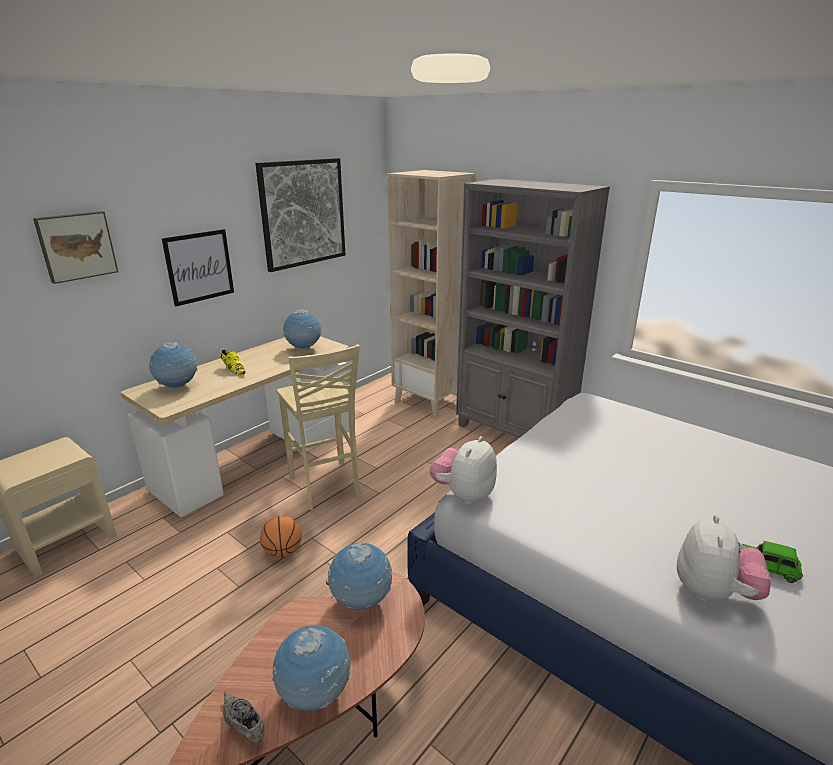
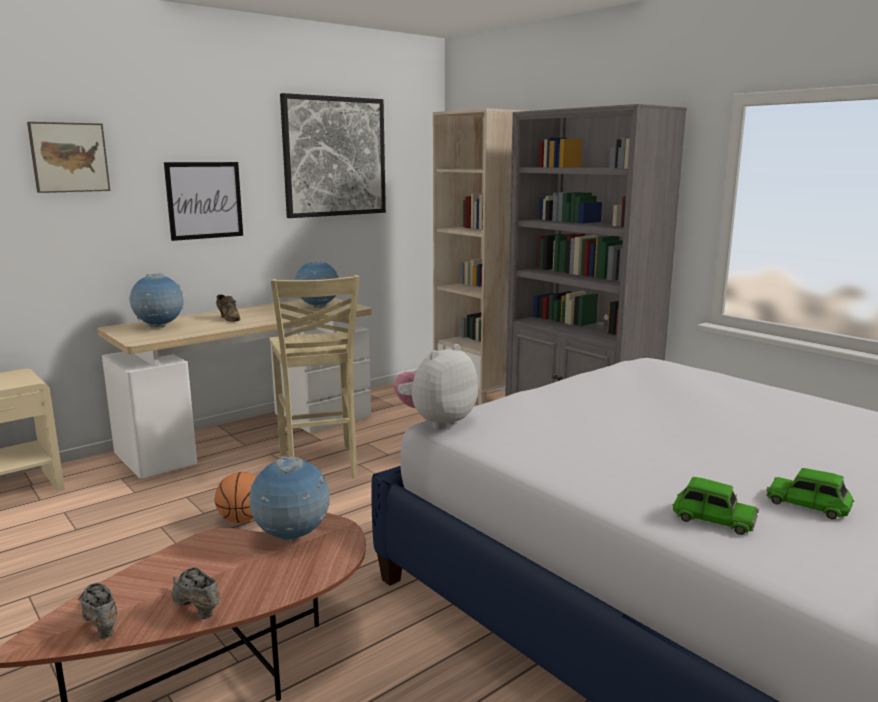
camera: 10 degrees right, 10 degrees down
yellow shoe [221,349,246,375] -> brown shoe [216,294,240,322]
globe [271,625,351,711] -> grey shoe [172,567,220,619]
plush toy [677,515,771,601] -> green toy car [672,477,759,535]

